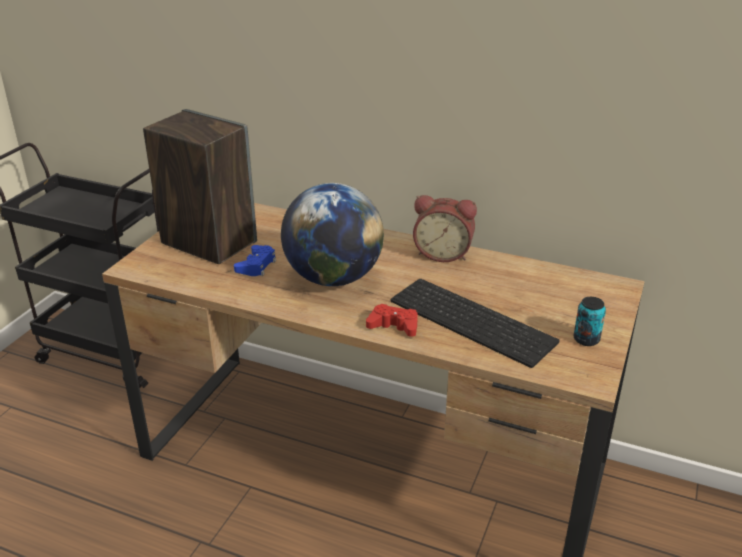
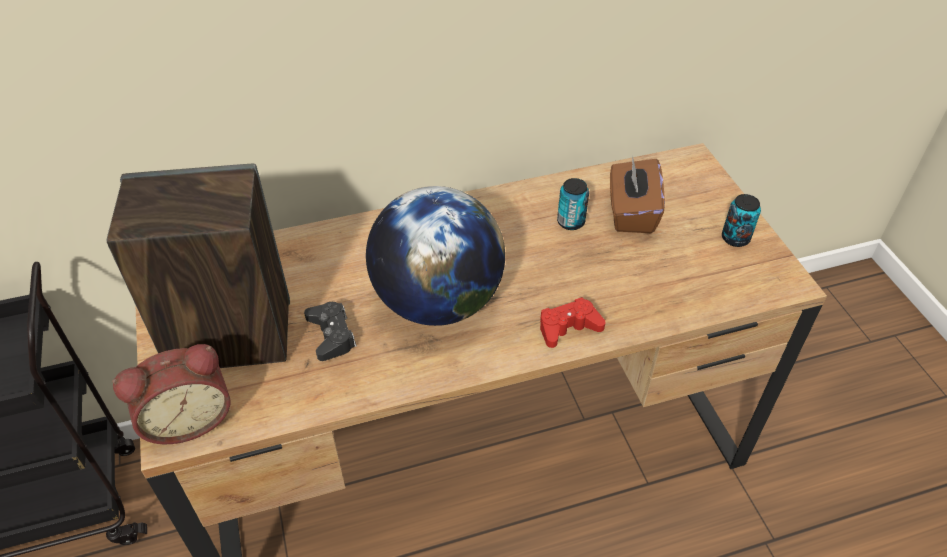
camera: 40 degrees left, 15 degrees up
blue game controller [234,245,276,276] -> black game controller [304,302,357,361]
keyboard [391,279,560,368] -> none
alarm clock [413,195,477,262] -> alarm clock moved to [112,344,231,444]
none -> can [557,178,589,230]
none -> brown tissue box [610,155,665,233]

